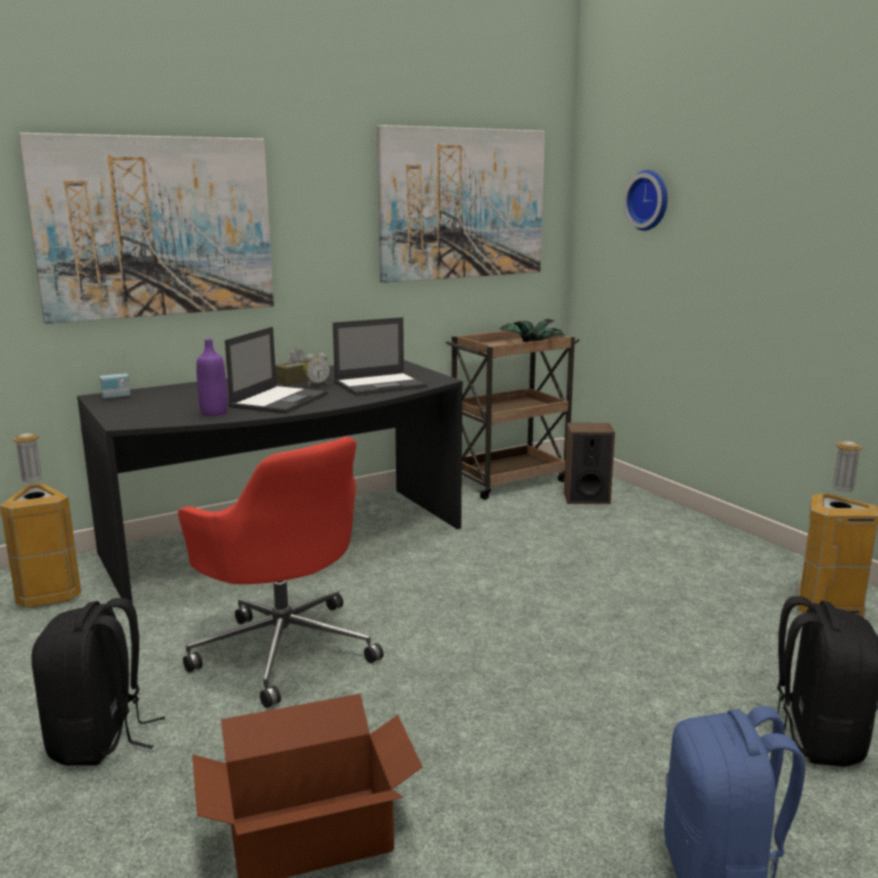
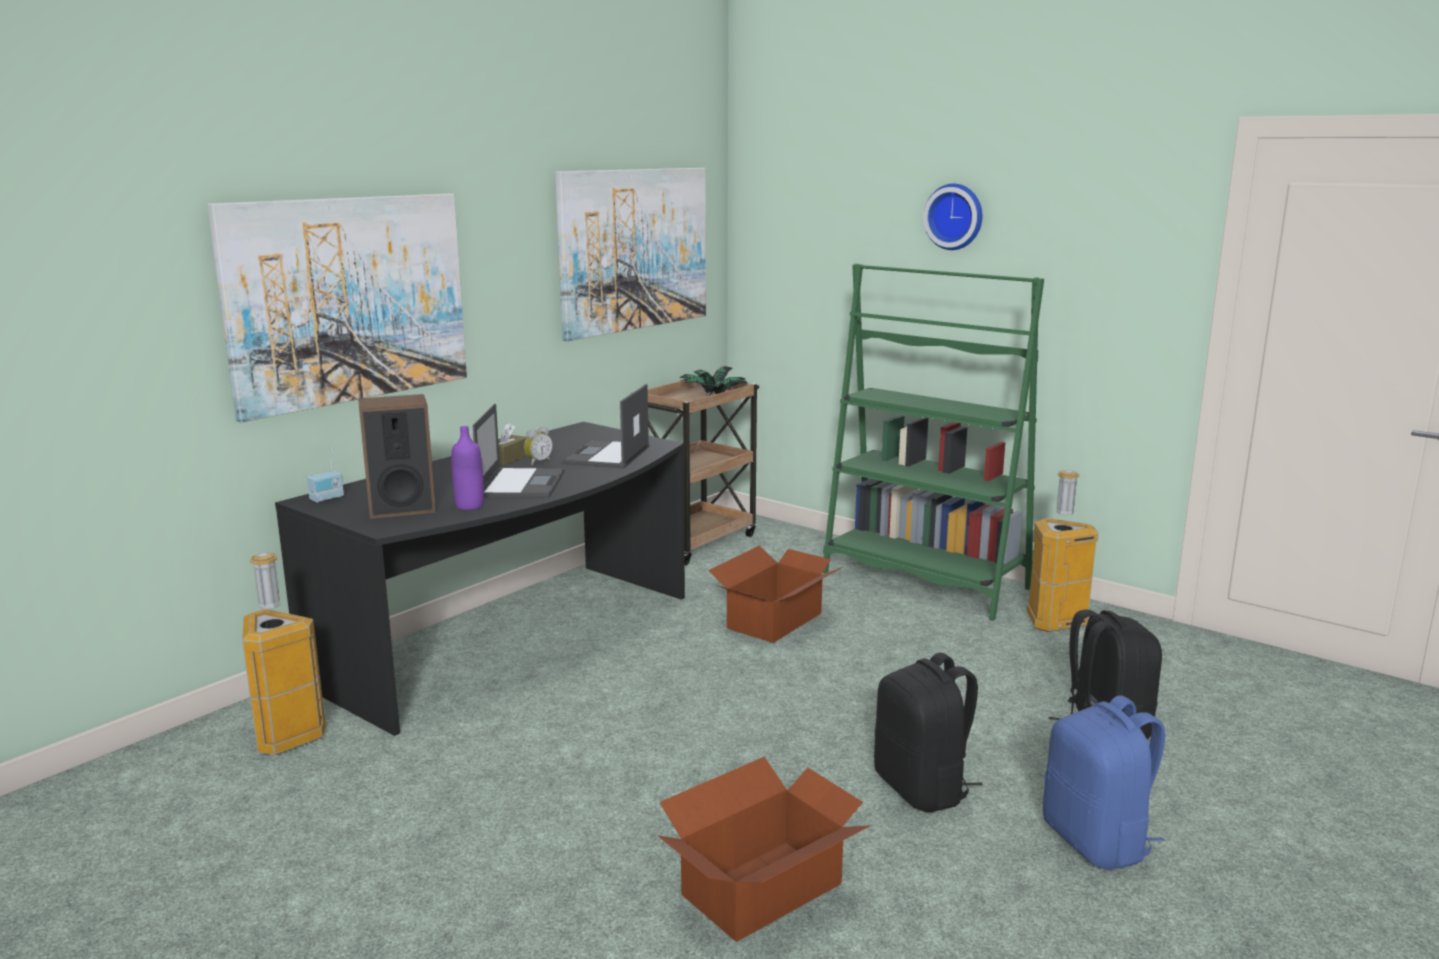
camera: 20 degrees left, 0 degrees up
black backpack [31,598,165,766] -> black backpack moved to [874,653,983,812]
red office chair [178,437,384,708] -> none
laptop [333,317,428,396] -> laptop turned 150 degrees clockwise [561,384,649,468]
speaker [564,423,615,504] -> speaker moved to [358,394,436,519]
wall clock [623,170,668,231] -> wall clock moved to [923,184,982,250]
none -> cardboard box [708,545,842,643]
none -> green bookcase [823,264,1044,620]

